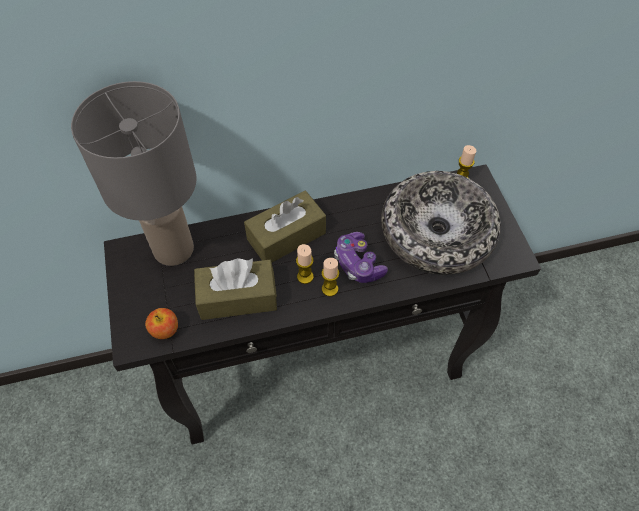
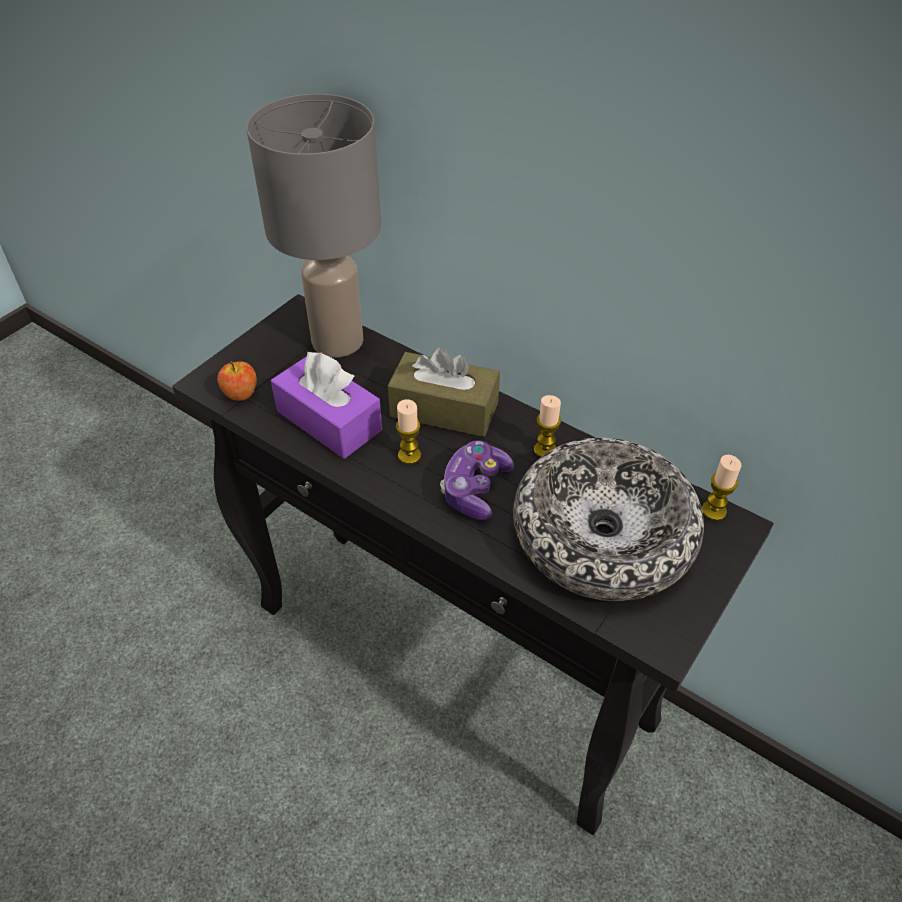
camera: 50 degrees right, 10 degrees down
brown tissue box [194,258,277,320] -> purple tissue box [271,352,382,459]
candle [322,258,339,297] -> candle moved to [534,395,561,457]

